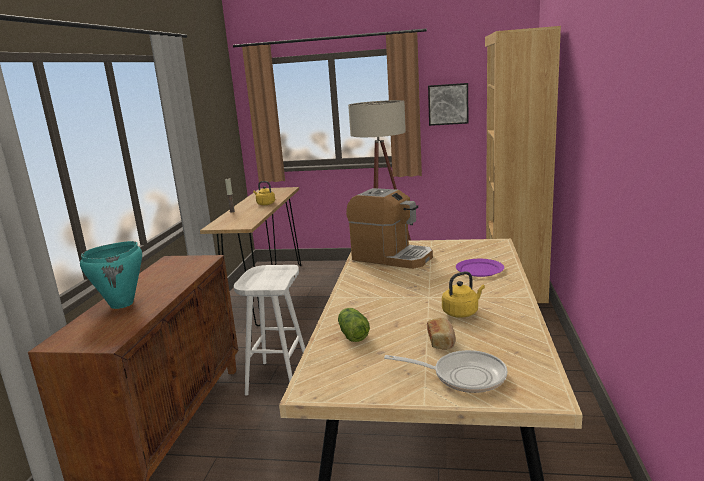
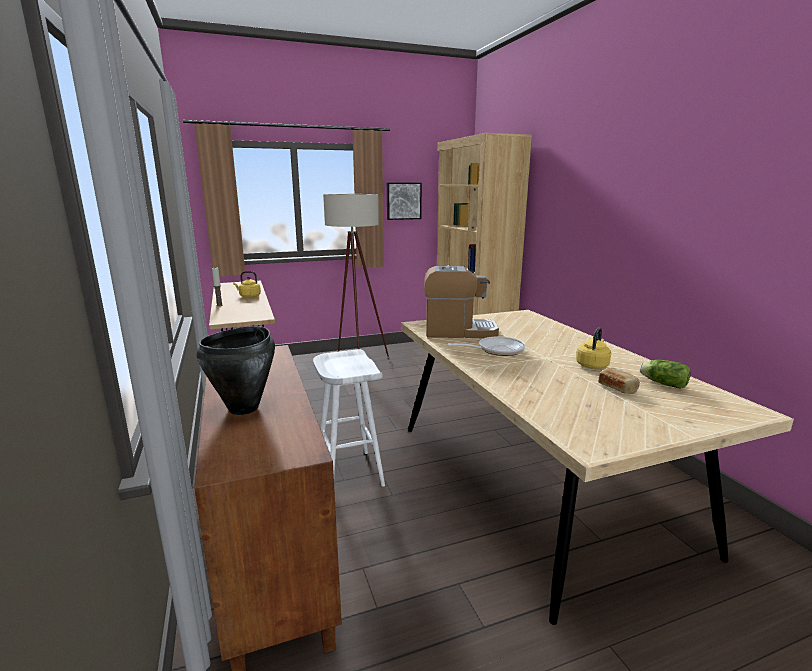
camera: 30 degrees left, 0 degrees up
turquoise cooking pot [80,241,142,309] -> black cooking pot [197,326,275,415]
lettuce [338,308,370,342] -> lettuce moved to [639,360,691,389]
frying pan [384,350,507,393] -> frying pan moved to [447,337,525,356]
purple plate [456,259,504,277] -> none

